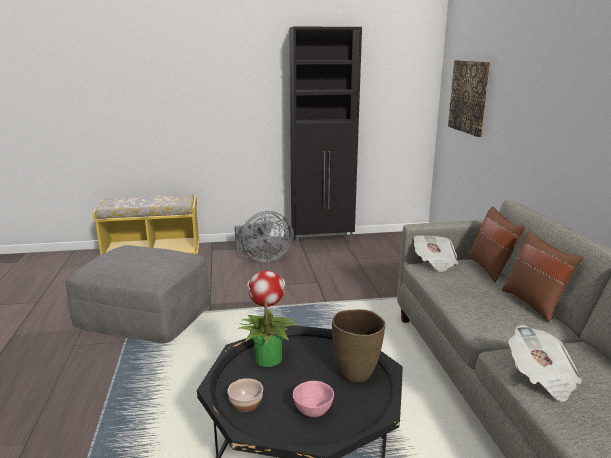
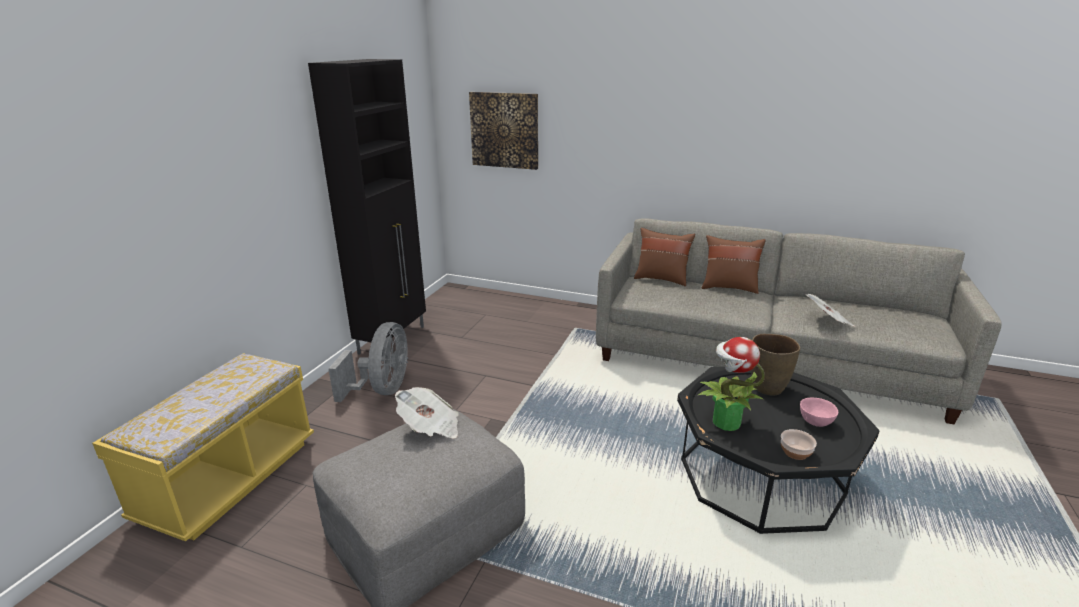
camera: 60 degrees left, 5 degrees up
newspaper [413,235,459,272] -> newspaper moved to [395,387,459,438]

